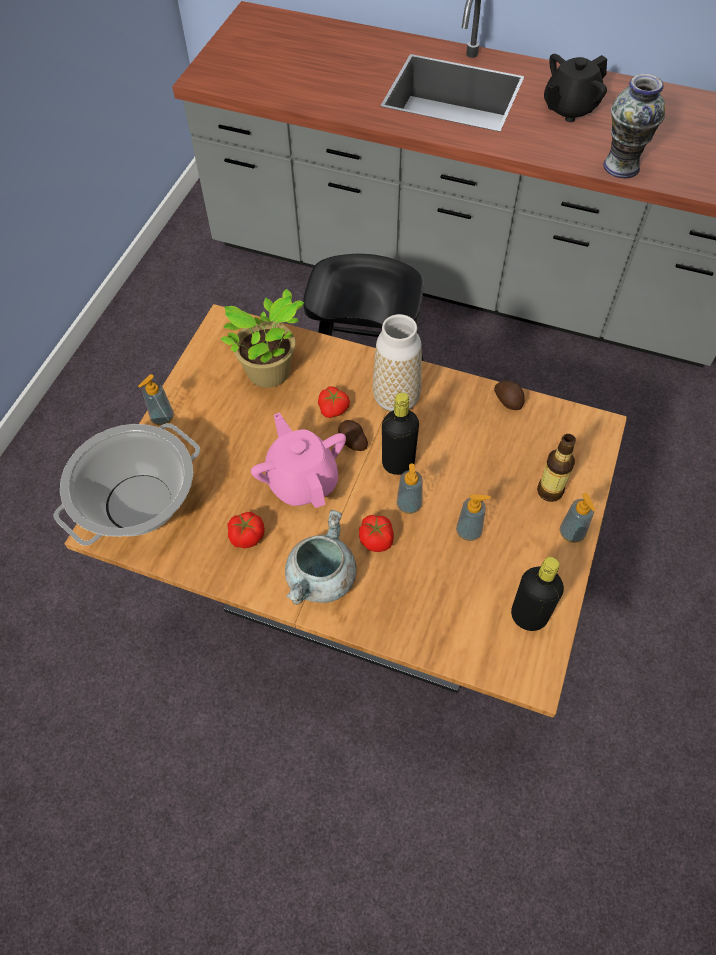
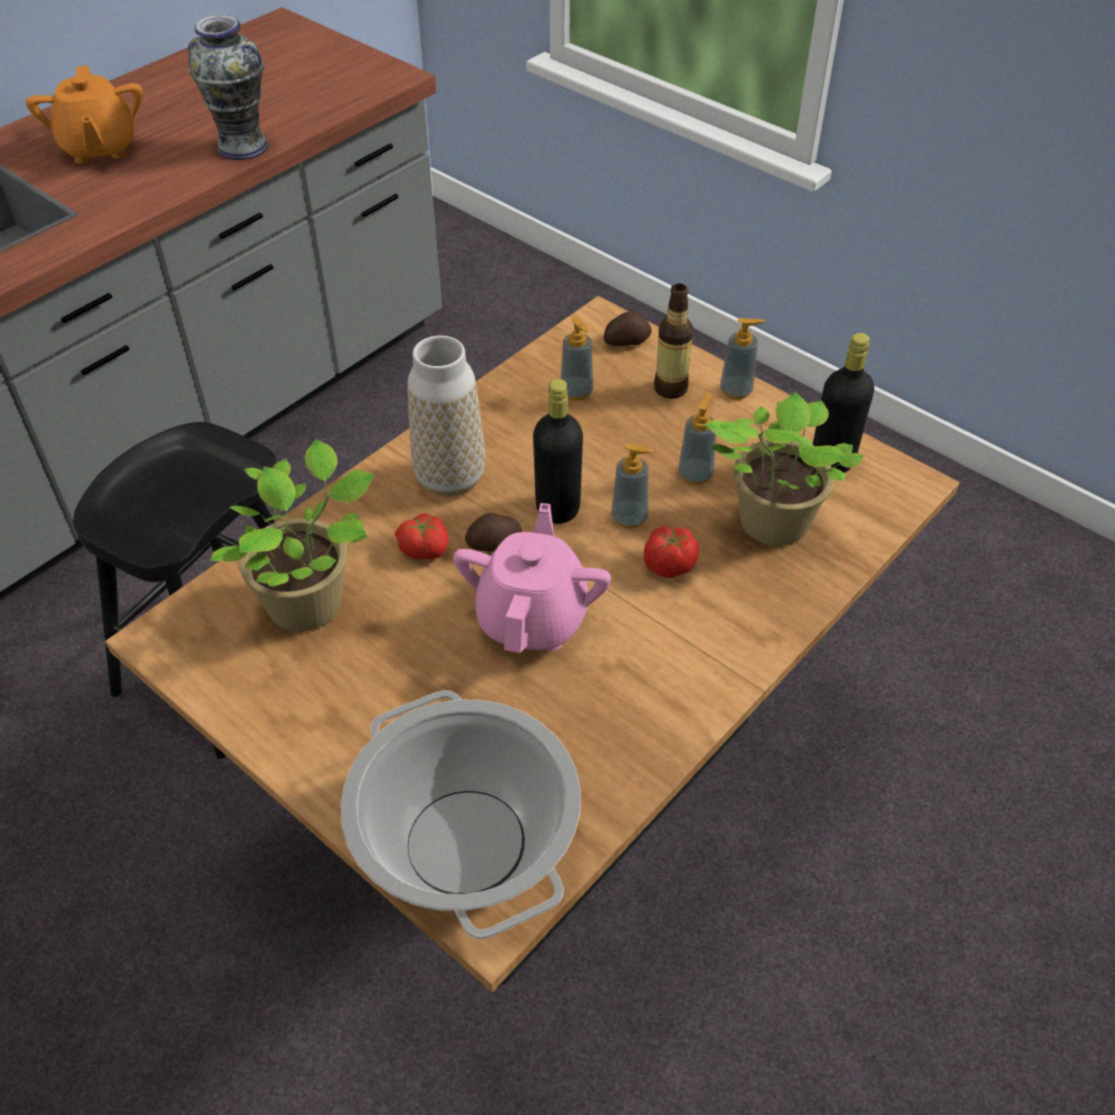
camera: 70 degrees left, 10 degrees down
soap dispenser [138,374,174,426] -> soap dispenser moved to [561,316,593,401]
tomato [227,512,265,548] -> none
pink teapot [251,412,346,508] -> pink teapot turned 105 degrees clockwise [453,503,611,653]
grey cooking pot [285,510,356,605] -> none
potato [494,380,525,410] -> potato moved to [603,311,652,346]
black teapot [544,54,607,122] -> orange teapot [26,66,143,164]
none -> potted plant [704,392,864,546]

